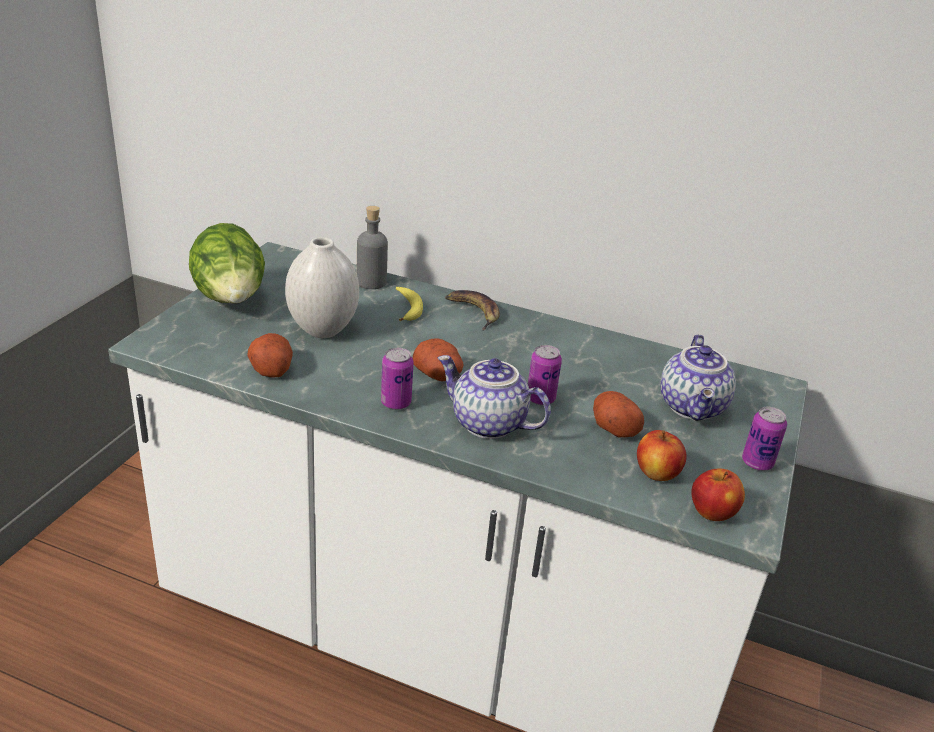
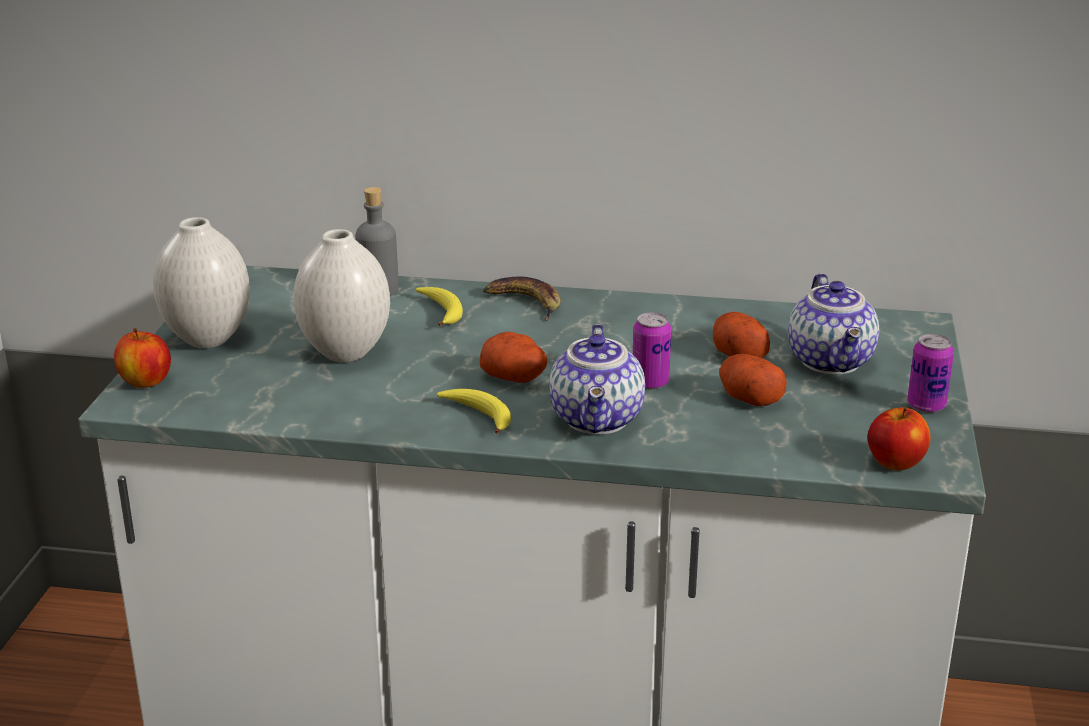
camera: 10 degrees left, 5 degrees down
lettuce [189,223,265,304] -> white vase [153,217,250,348]
potato [247,333,293,378] -> potato moved to [713,312,770,358]
can [381,348,413,410] -> banana [437,389,511,434]
teapot [438,355,551,439] -> teapot turned 105 degrees counterclockwise [549,324,645,434]
apple [637,430,687,481] -> apple moved to [114,328,171,388]

